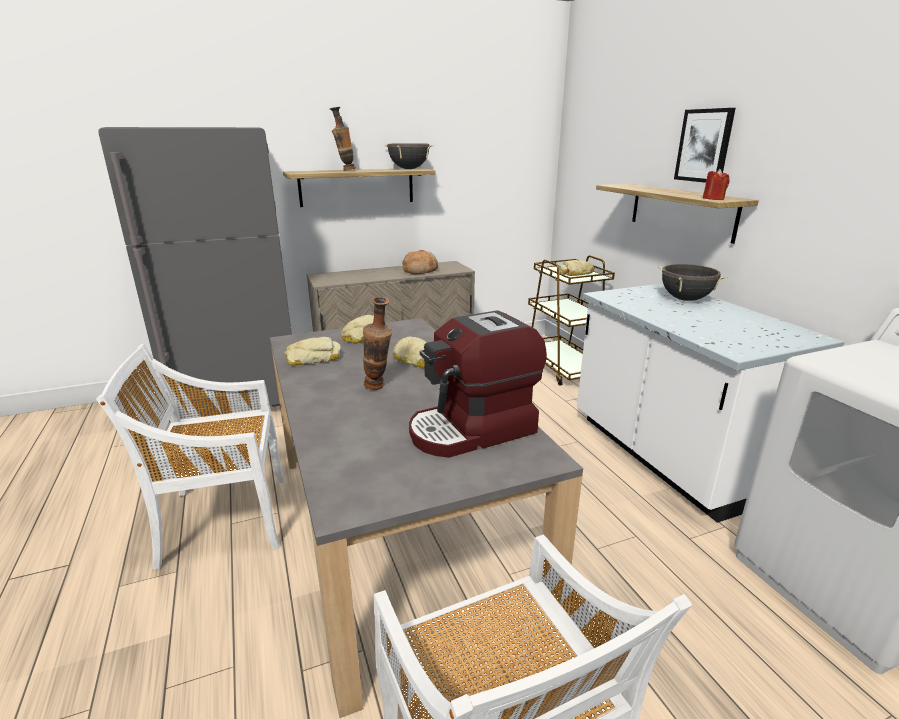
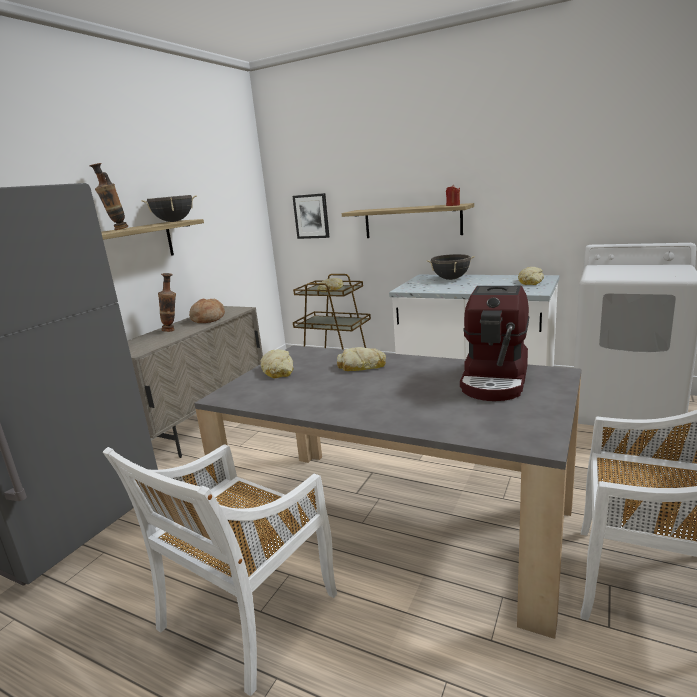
camera: 40 degrees left, 5 degrees down
bread [285,337,341,366] -> bread moved to [518,267,544,285]
vase [363,297,392,390] -> vase moved to [158,273,176,332]
picture [674,108,736,183] -> picture moved to [292,193,329,239]

